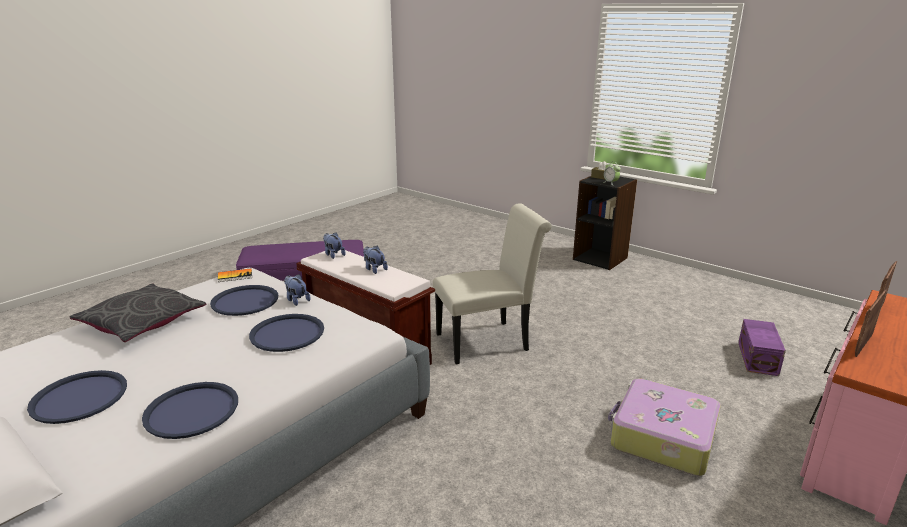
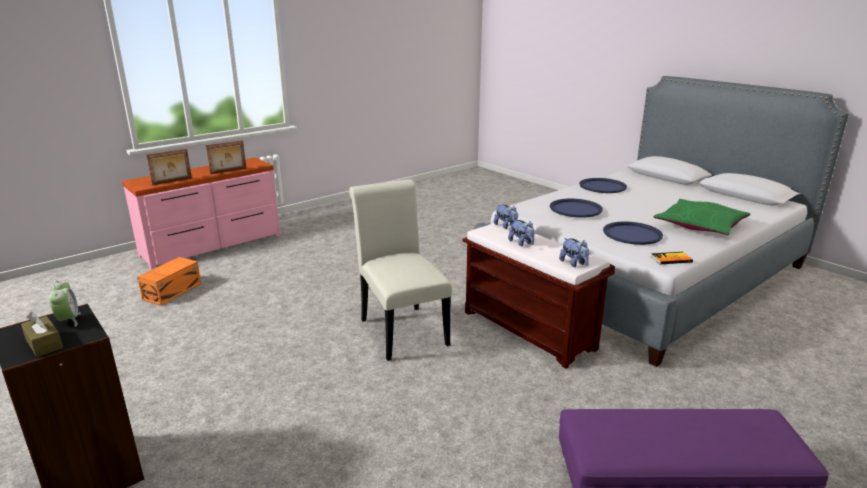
camera: 170 degrees left, 0 degrees up
blue tray [27,370,127,424] -> none
grey pillow [70,284,206,342] -> green pillow [654,199,750,235]
plush toy [284,274,311,306] -> plush toy moved to [494,204,518,229]
white chair [433,203,552,364] -> white chair turned 75 degrees clockwise [349,179,452,361]
suitcase [608,379,721,476] -> none
purple storage box [738,319,786,376] -> orange storage box [137,257,201,306]

